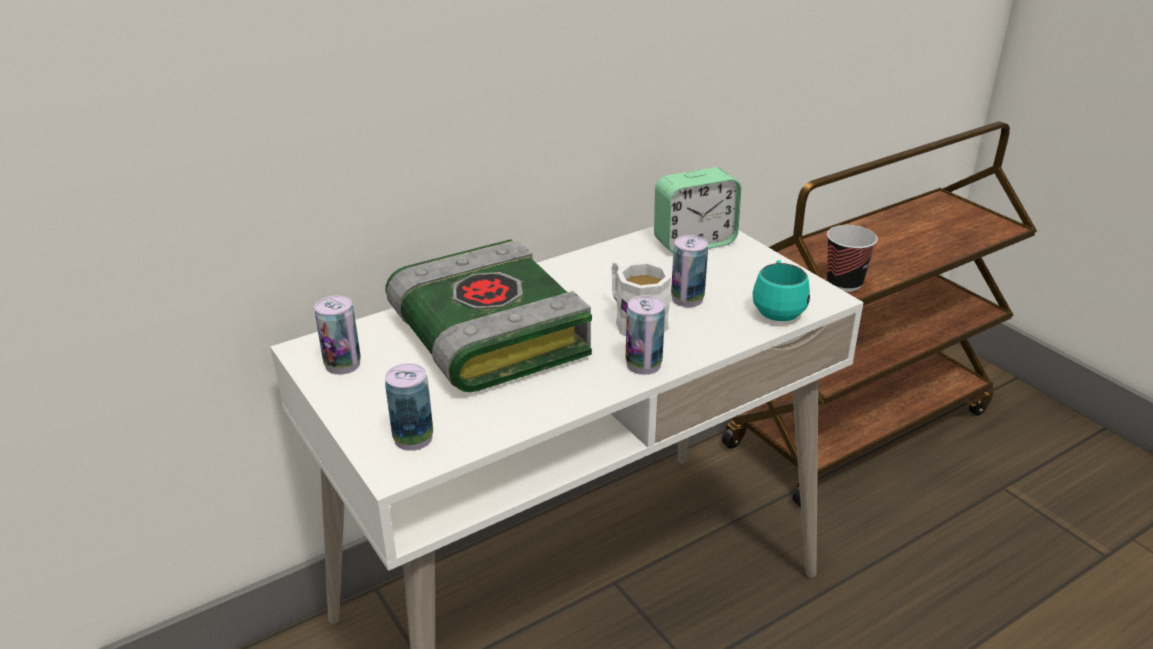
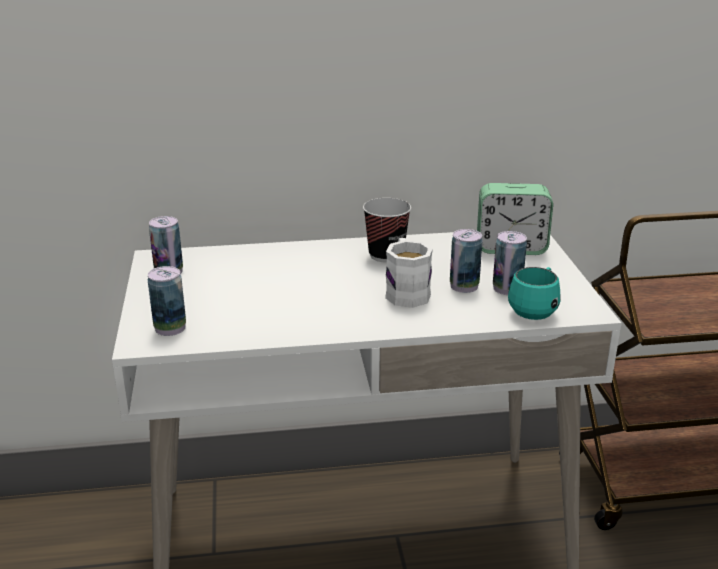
camera: 25 degrees right, 5 degrees down
book [386,239,592,392] -> none
can [625,295,665,375] -> can moved to [493,231,527,295]
cup [827,225,878,292] -> cup moved to [363,198,411,263]

